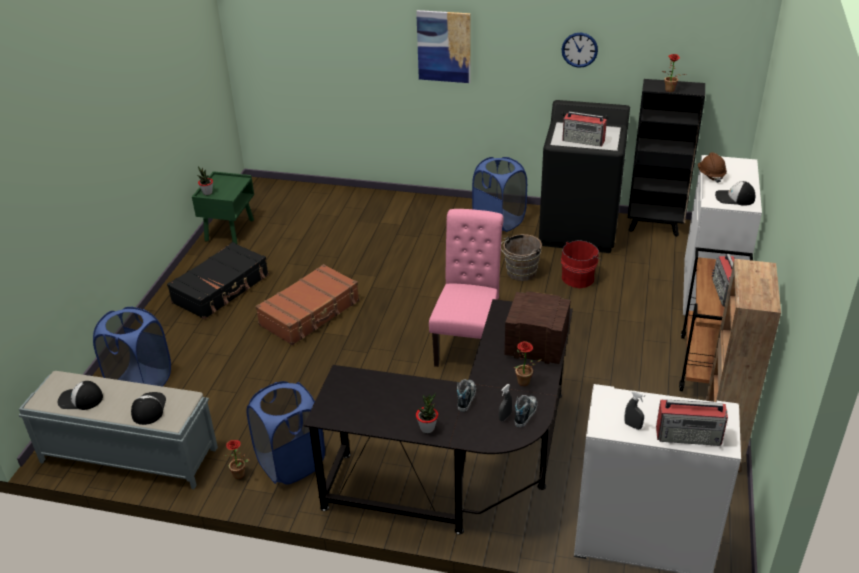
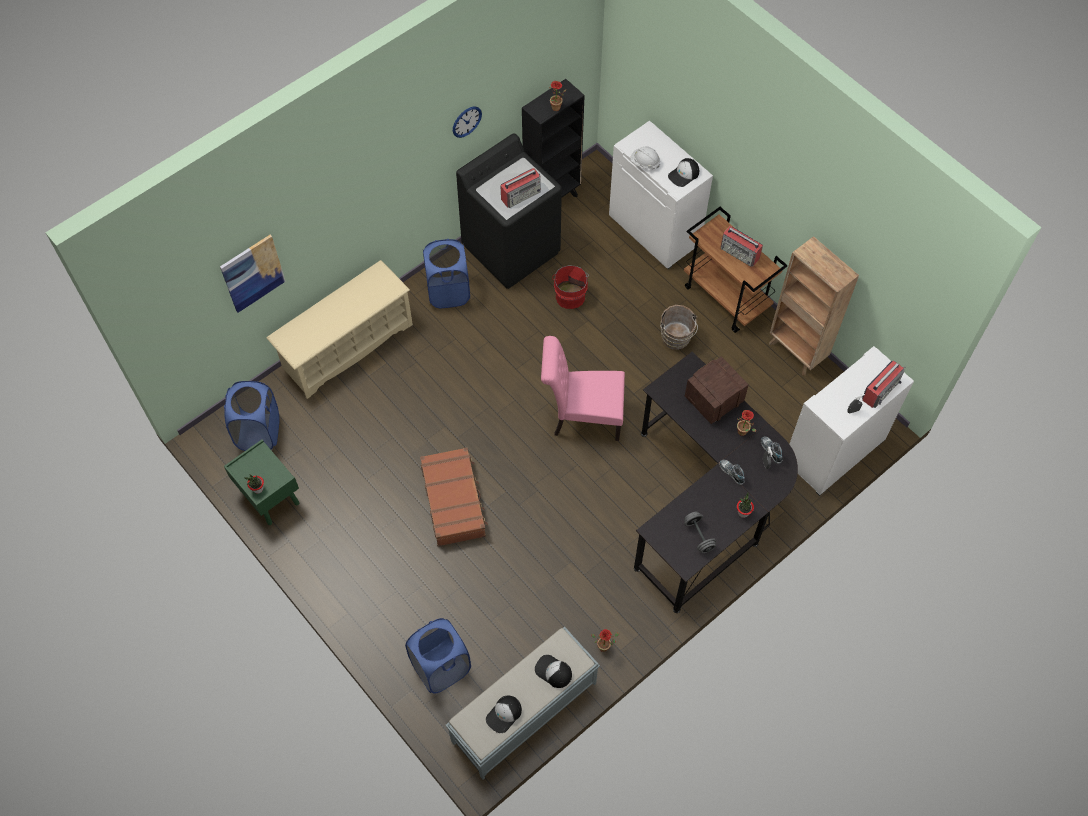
camera: 55 degrees left, 25 degrees up
black suitcase [167,242,269,319] -> none
blue laundry basket [247,381,325,485] -> blue laundry basket moved to [224,381,279,451]
picture [416,10,471,83] -> picture moved to [220,235,286,313]
pink chair [429,209,504,367] -> pink chair turned 45 degrees counterclockwise [541,336,625,441]
brown bucket [501,234,542,281] -> brown bucket moved to [660,305,698,350]
brown hard hat [698,152,727,183] -> white hard hat [630,146,660,169]
none -> beige shoe rack [267,260,413,399]
none -> grey dumbbell [684,511,716,553]

